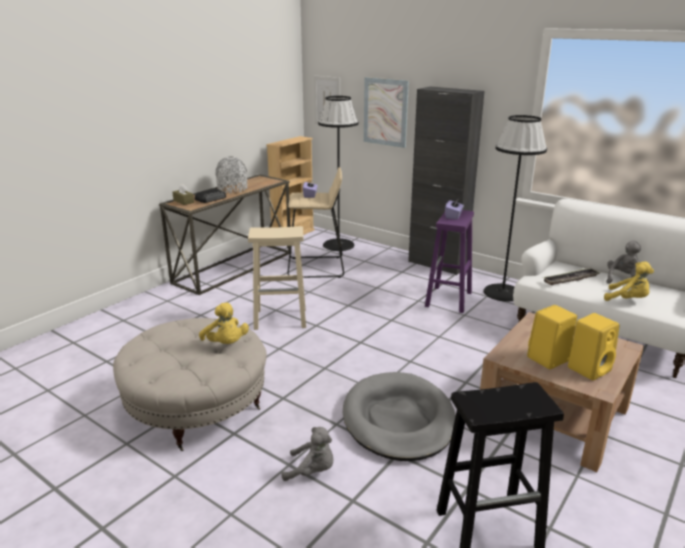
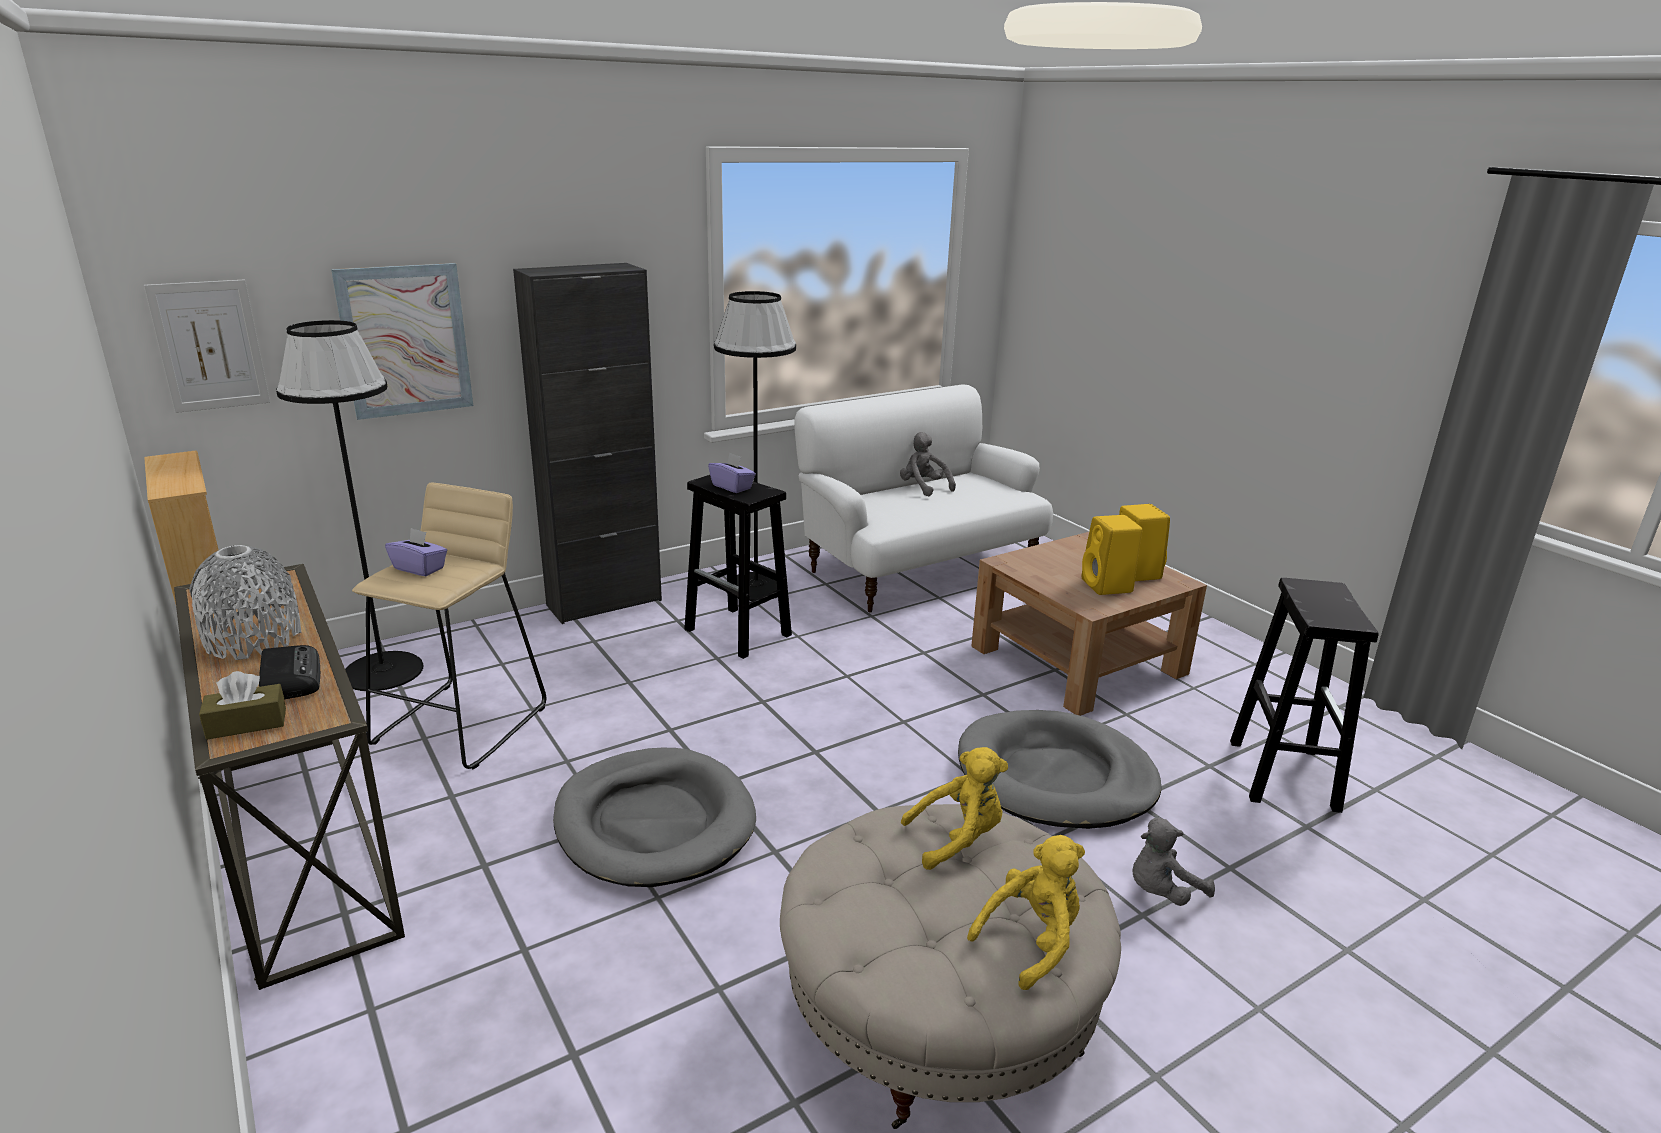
camera: 70 degrees left, 0 degrees up
beige stool [248,226,306,330] -> grey dog bed [553,748,756,887]
grey plush toy [281,427,334,481] -> grey plush toy turned 150 degrees counterclockwise [1132,818,1215,906]
purple stool [425,210,474,313] -> black stool [684,475,792,659]
tray [543,268,600,285] -> none
yellow plush toy [604,261,654,301] -> yellow plush toy moved to [967,835,1085,990]

